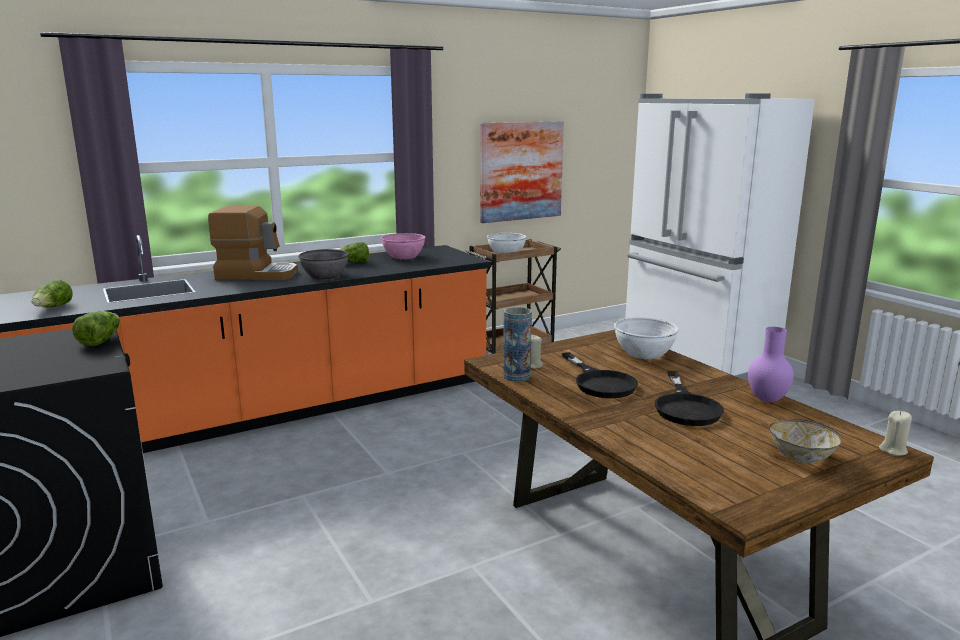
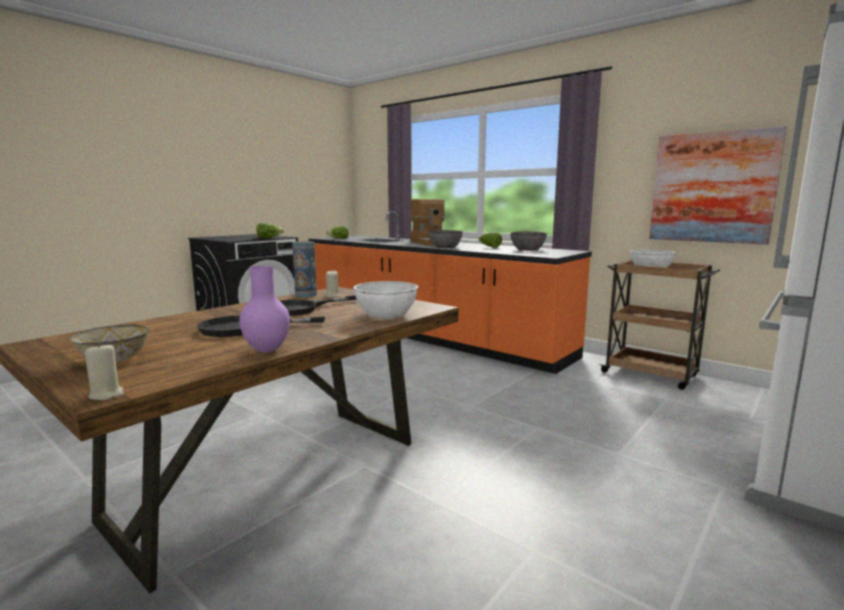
camera: 70 degrees right, 5 degrees down
pink bowl [381,233,426,259] -> grey bowl [510,232,548,251]

